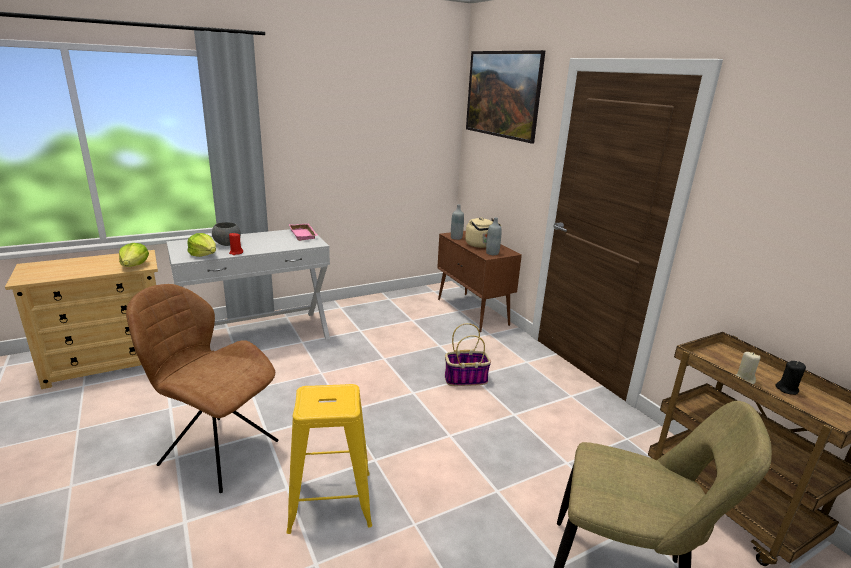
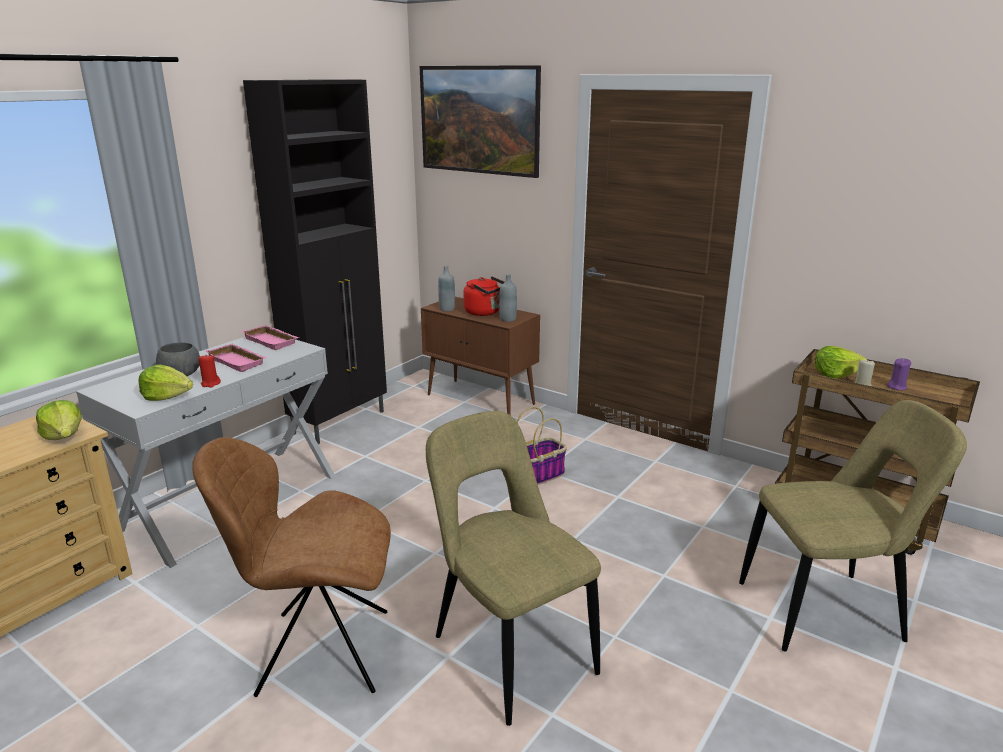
camera: 25 degrees left, 0 degrees up
yellow stool [286,384,372,534] -> beige chair [426,411,601,726]
beige kettle [465,217,501,248] -> red kettle [463,276,504,316]
black candle [775,361,806,395] -> purple candle [887,358,911,390]
none -> pink tray [206,344,267,372]
none -> black cabinet [243,79,387,444]
none -> lettuce [815,346,867,378]

